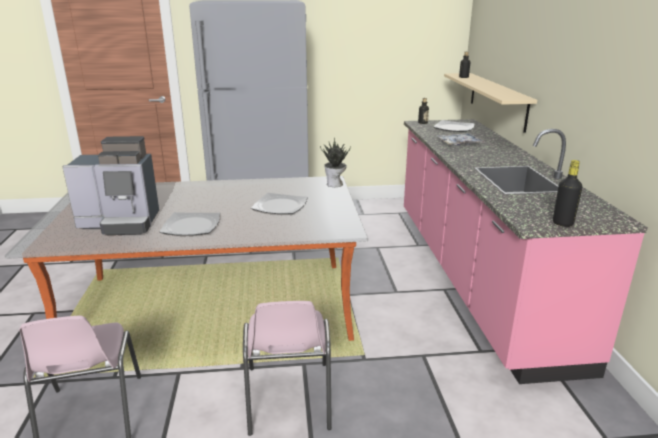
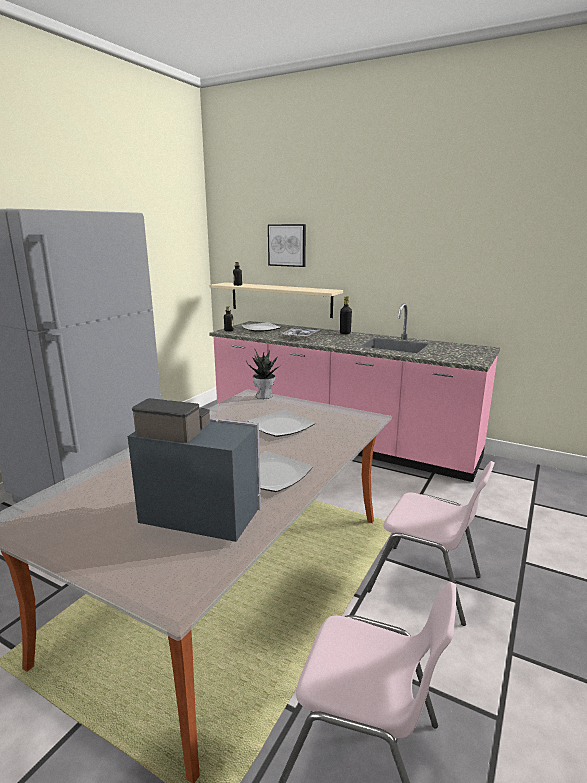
camera: 55 degrees left, 5 degrees down
coffee machine [62,136,159,235] -> coffee machine turned 105 degrees counterclockwise [128,398,261,542]
black bottle [553,160,582,227] -> black bottle moved to [340,296,352,334]
none -> picture [268,224,306,267]

